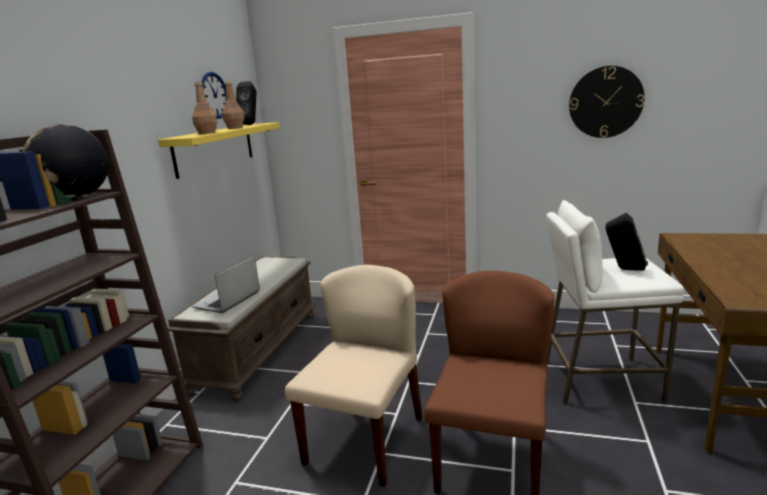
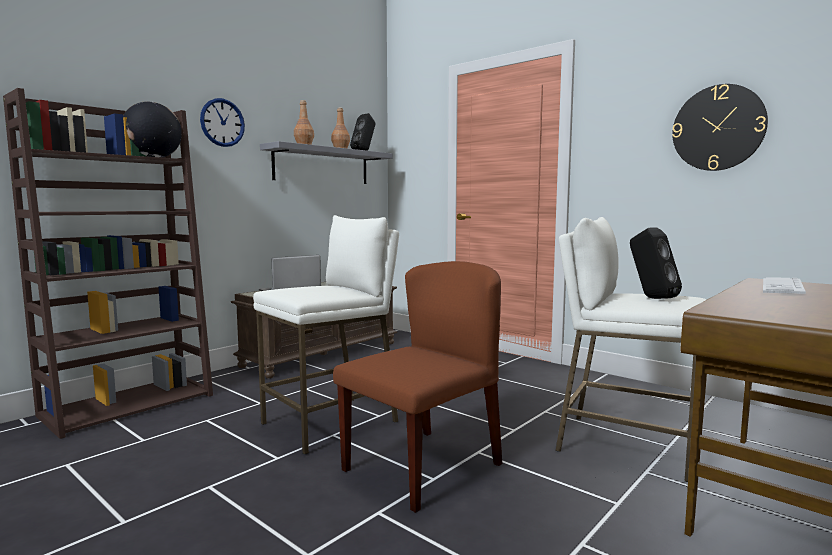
camera: 25 degrees right, 10 degrees down
yellow shelf [158,122,280,179] -> grey shelf [260,141,393,184]
wall clock [201,72,226,119] -> wall clock moved to [200,98,245,147]
beige chair [285,265,423,487] -> white stool [253,215,399,455]
none -> keyboard [763,277,806,294]

